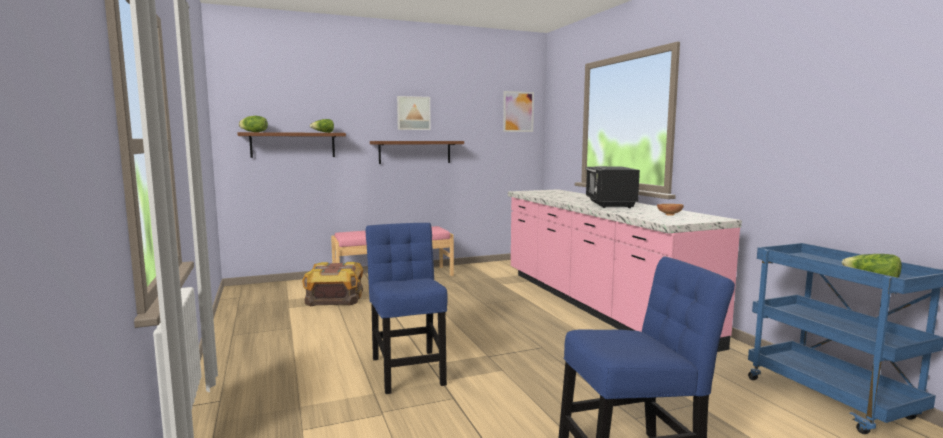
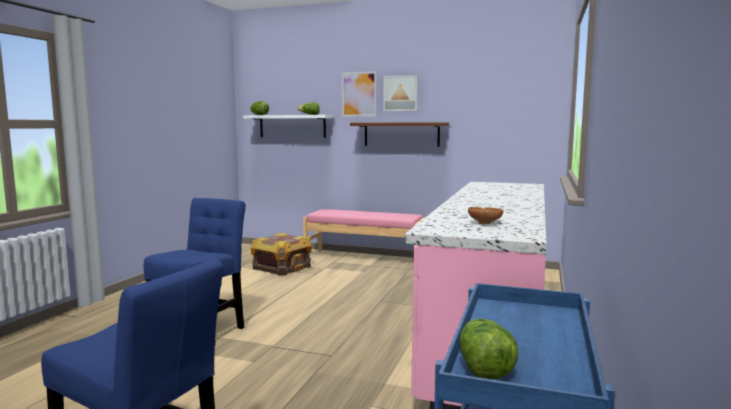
camera: 40 degrees right, 0 degrees up
brown shelf [237,132,346,158] -> white shelf [243,115,333,138]
picture [503,91,534,132] -> picture moved to [342,71,377,117]
black microwave [586,166,640,208] -> none

